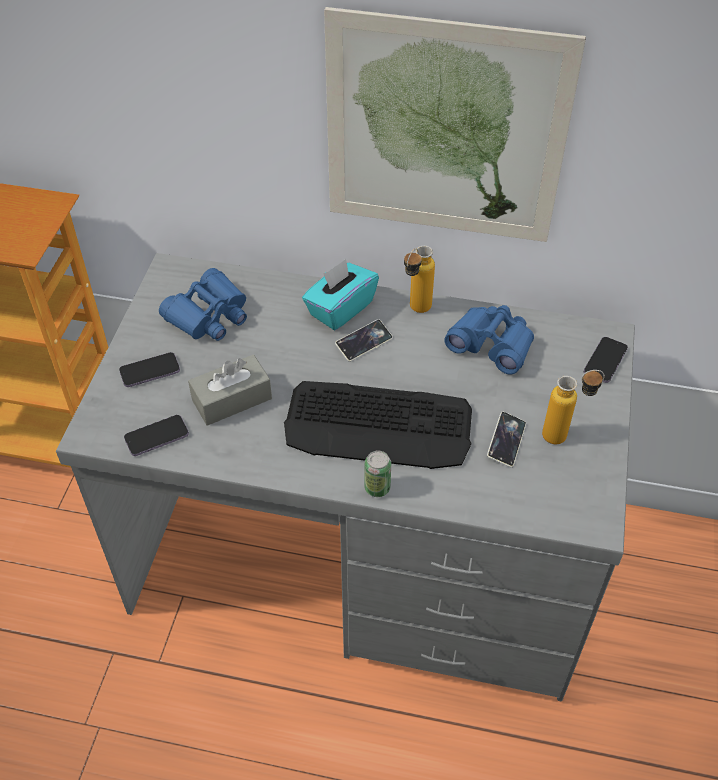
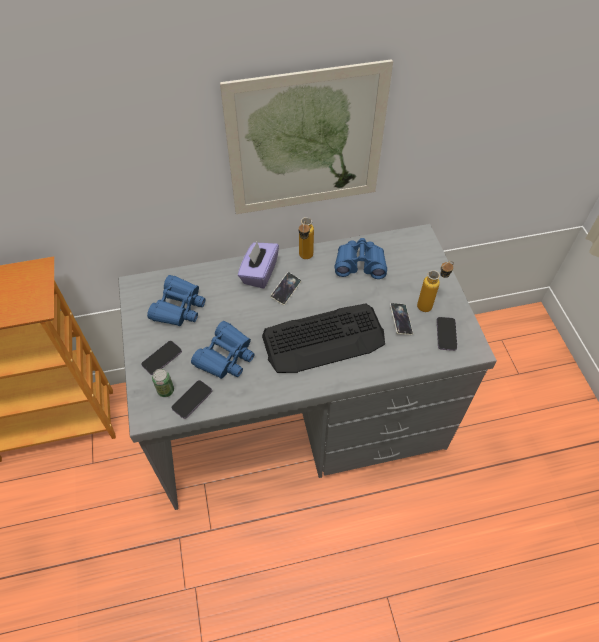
camera: 25 degrees left, 5 degrees up
grey tissue box [188,355,272,426] -> blue binoculars [191,321,255,379]
turquoise tissue box [302,259,379,330] -> purple tissue box [238,242,279,289]
can [364,450,391,497] -> can moved to [152,369,174,397]
phone [584,337,628,383] -> phone moved to [437,317,457,351]

